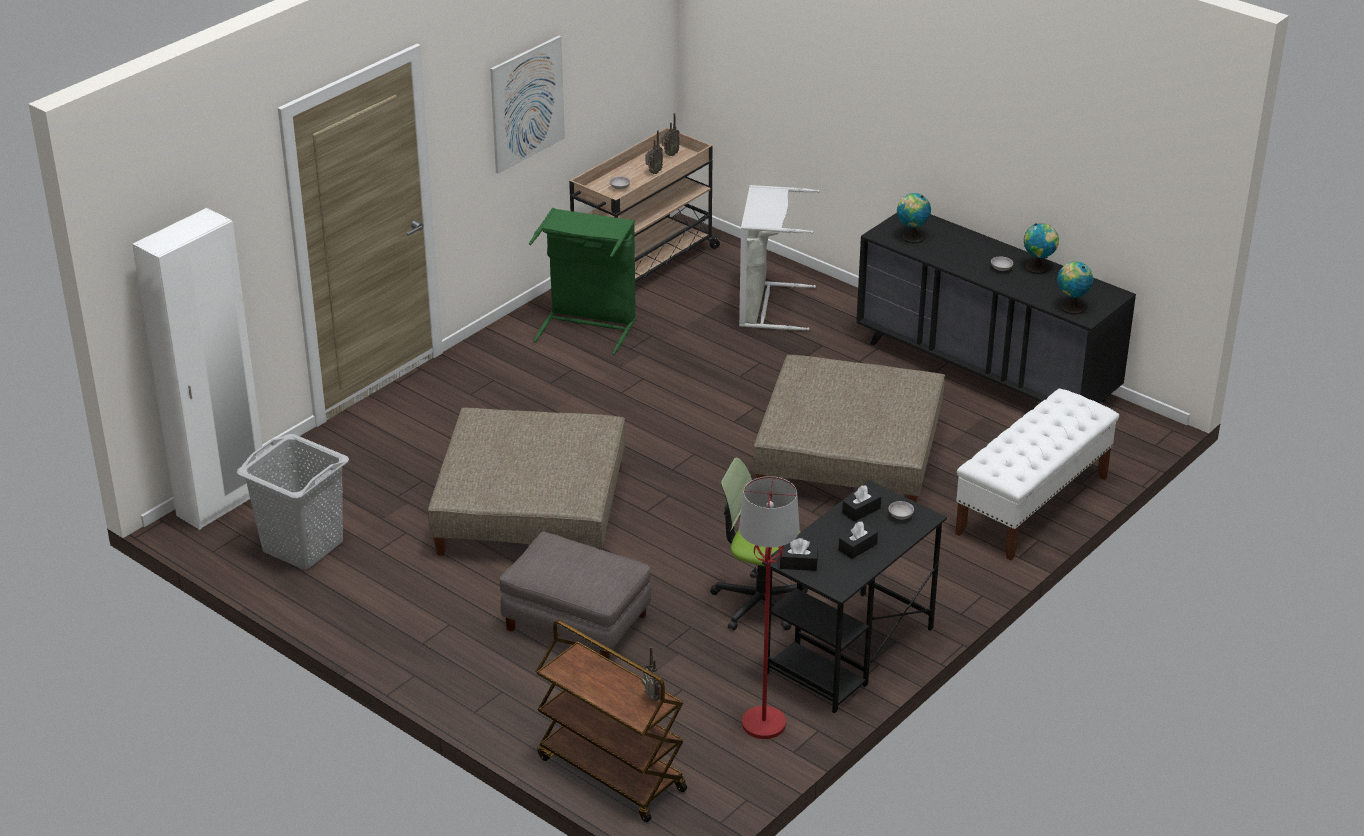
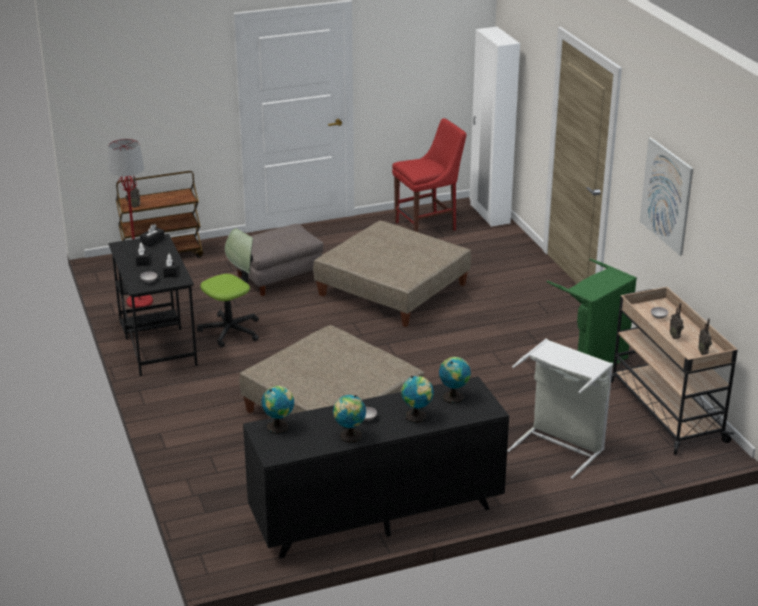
camera: 120 degrees right, 5 degrees down
grey laundry basket [237,434,349,569] -> red chair [392,118,467,232]
white bench [955,388,1119,561] -> none
none -> globe [401,376,434,423]

